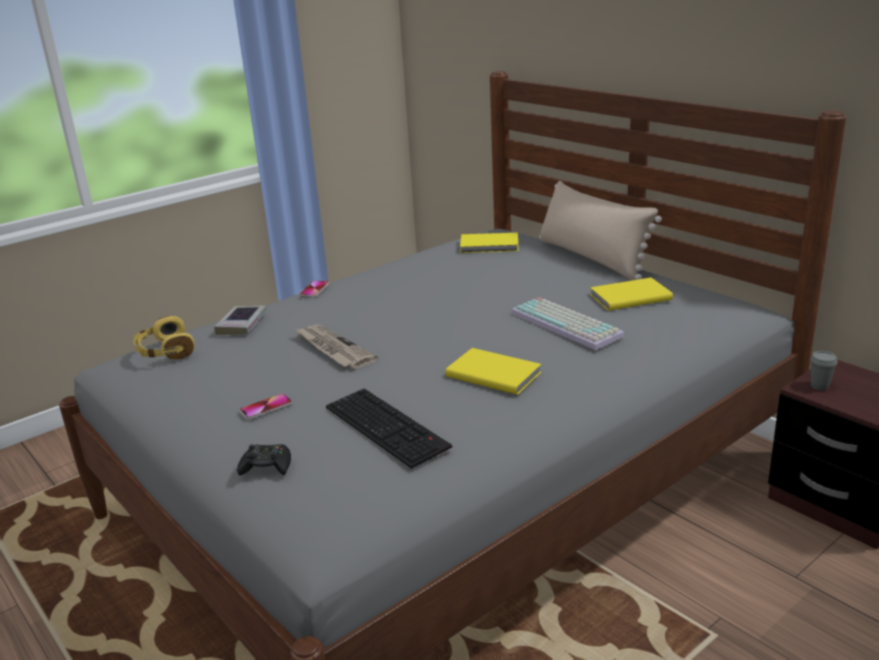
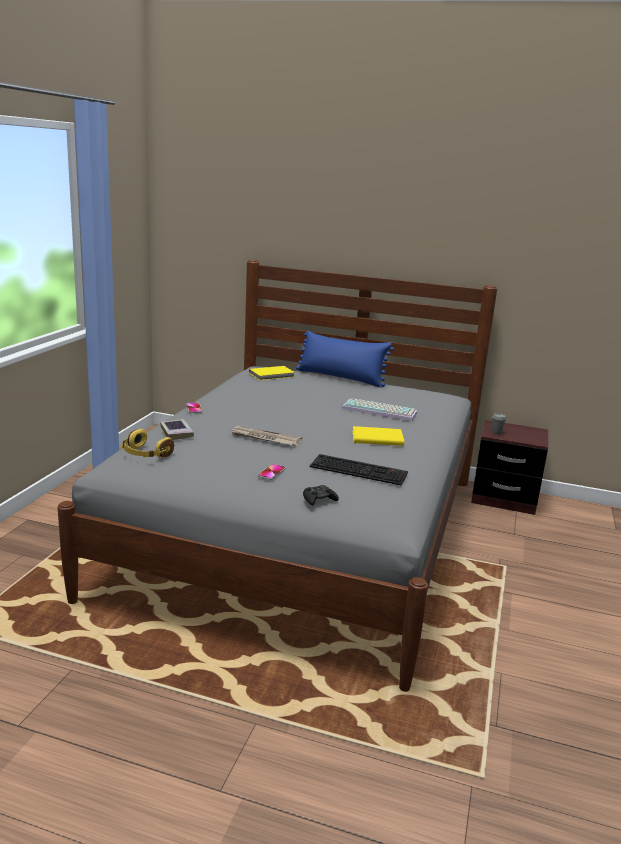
camera: 35 degrees left, 5 degrees down
beige pillow [539,180,662,280] -> blue pillow [296,330,394,387]
yellow book [590,278,673,311] -> none

